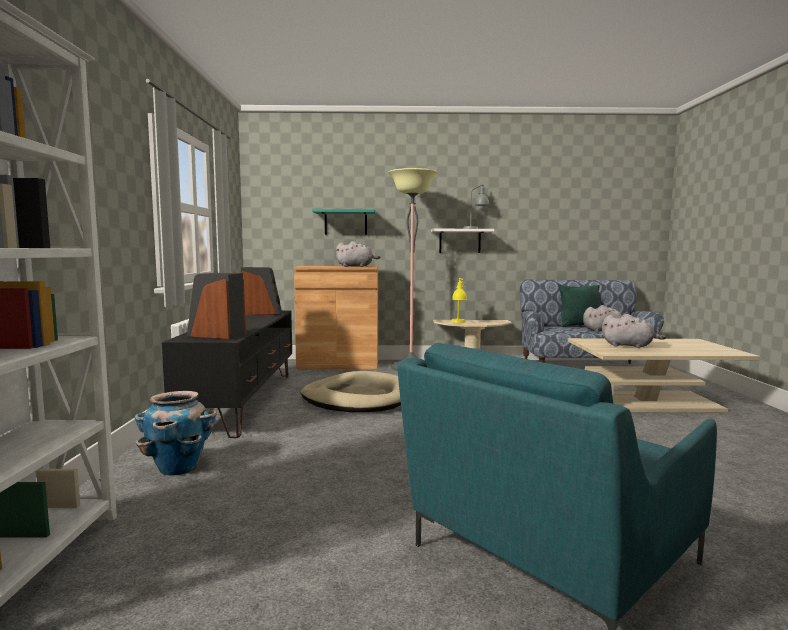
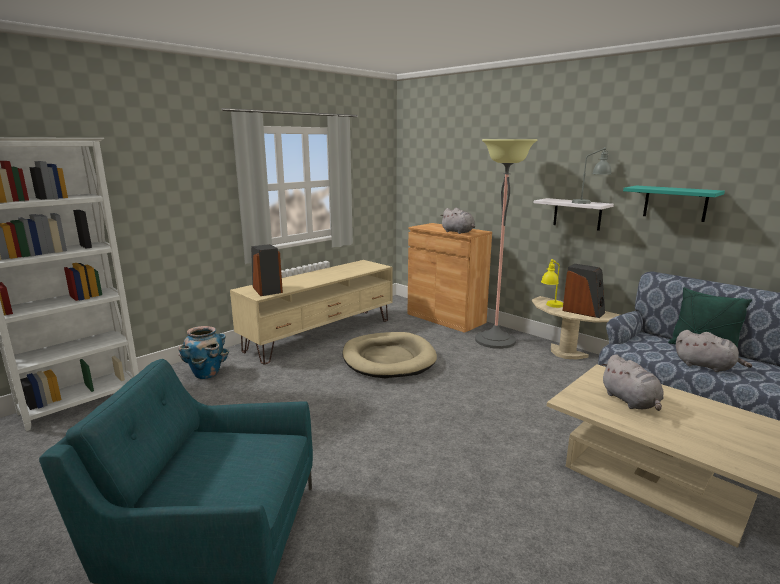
camera: 45 degrees right, 10 degrees up
black tv stand [162,311,292,438] -> beige tv stand [230,260,393,365]
speaker [241,267,282,315] -> speaker moved to [562,264,605,318]
turquoise shelf [312,209,376,235] -> turquoise shelf moved to [623,186,725,222]

